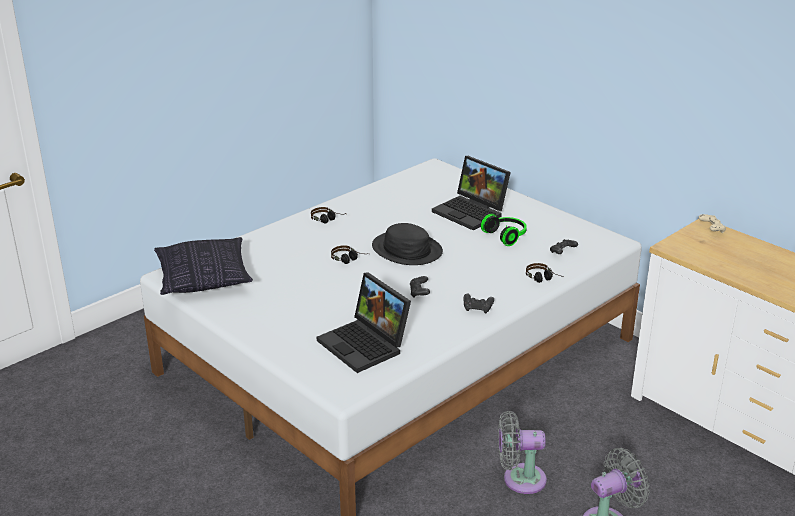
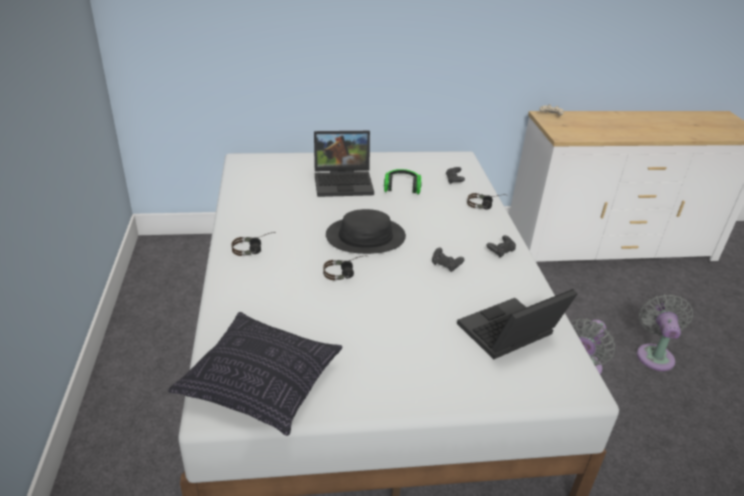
camera: 55 degrees left, 5 degrees up
laptop [317,272,411,373] -> laptop turned 150 degrees clockwise [457,289,577,360]

